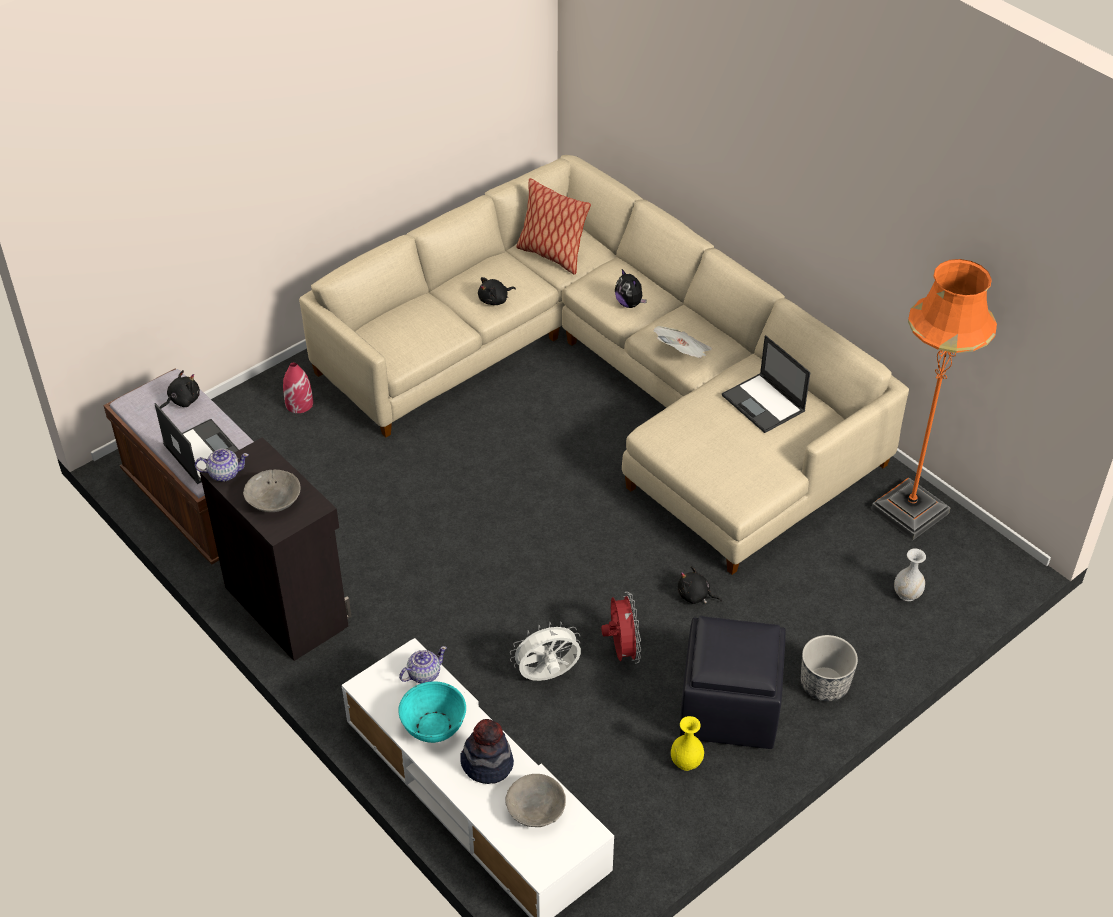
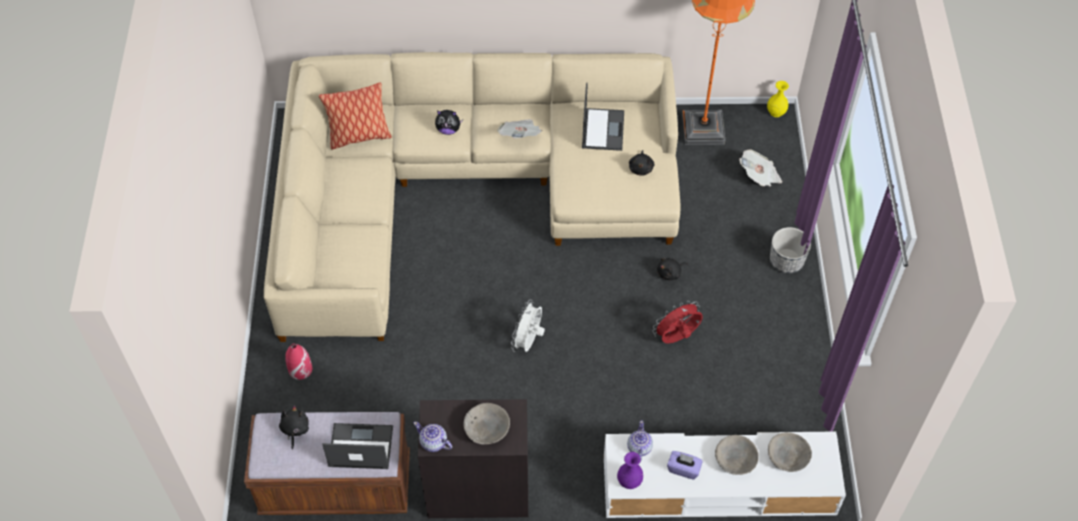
camera: 50 degrees left, 10 degrees up
teapot [195,449,249,482] -> teapot turned 90 degrees counterclockwise [414,422,452,452]
turquoise bowl [398,681,466,743] -> purple tissue box [667,451,703,480]
hat [460,719,514,784] -> grey bowl [715,435,759,475]
black plush toy [478,277,516,305] -> black plush toy moved to [629,150,654,176]
white fan [510,621,581,681] -> white fan moved to [511,300,545,352]
red fan [601,592,641,664] -> red fan turned 60 degrees counterclockwise [653,300,703,344]
yellow vase [671,716,704,771] -> yellow vase moved to [767,81,789,117]
black ottoman [680,616,786,749] -> none
laptop [722,335,811,433] -> laptop turned 90 degrees counterclockwise [582,82,624,151]
white vase [894,549,926,601] -> newspaper [739,149,782,187]
none -> purple vase [617,452,643,489]

